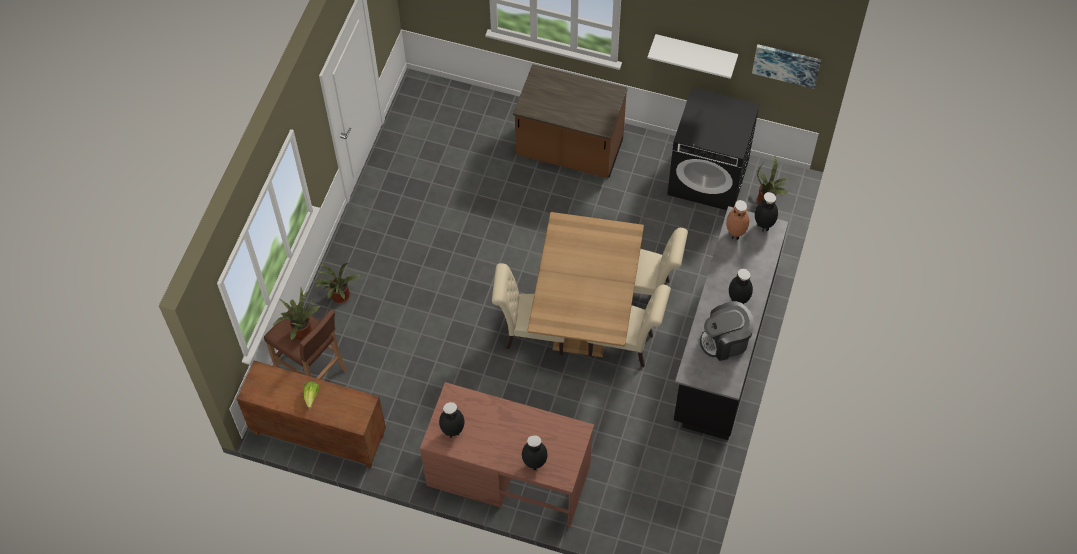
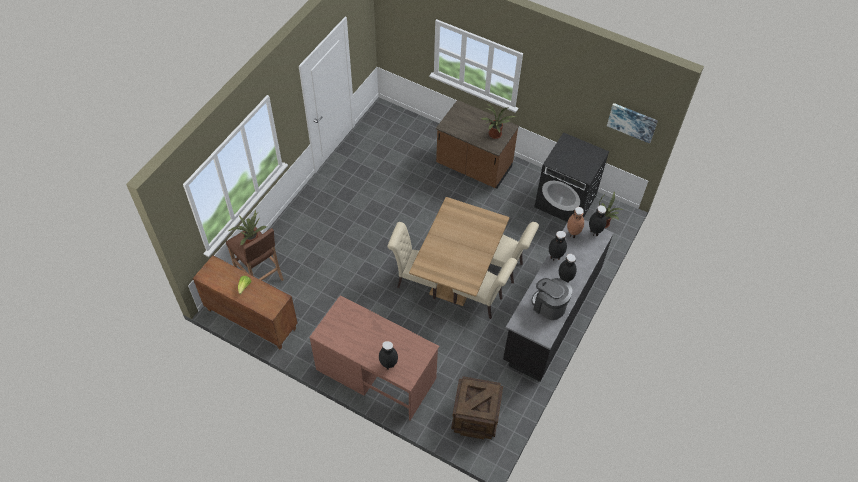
camera: 10 degrees right, 5 degrees down
potted plant [315,263,362,303] -> potted plant moved to [481,104,516,139]
black vase [439,402,464,438] -> black vase moved to [549,231,567,261]
white shelf [647,34,738,79] -> none
coffee machine [700,301,754,361] -> coffee machine turned 45 degrees clockwise [531,278,572,320]
none -> crate [451,376,503,439]

